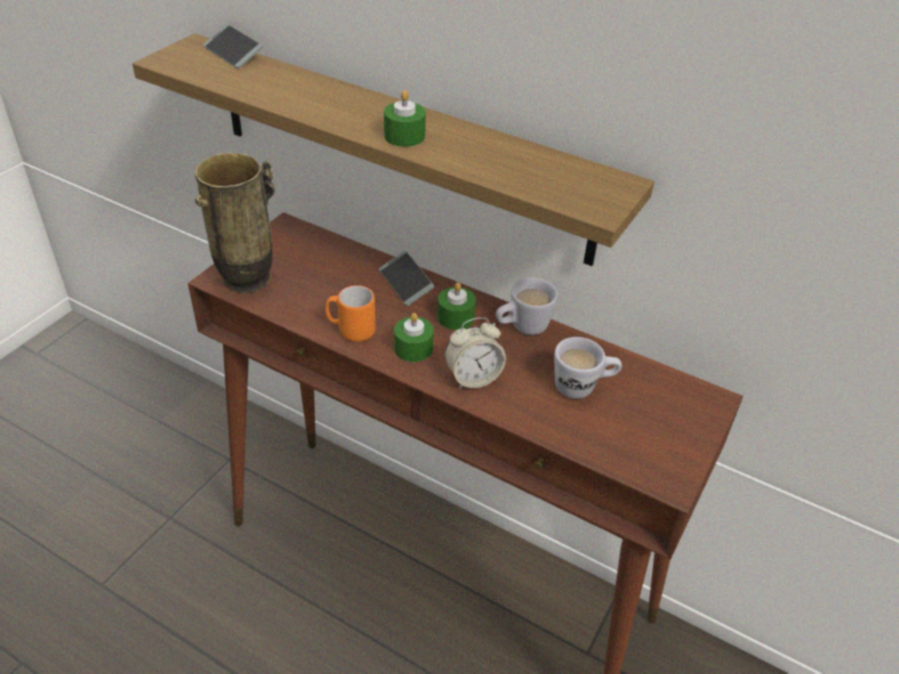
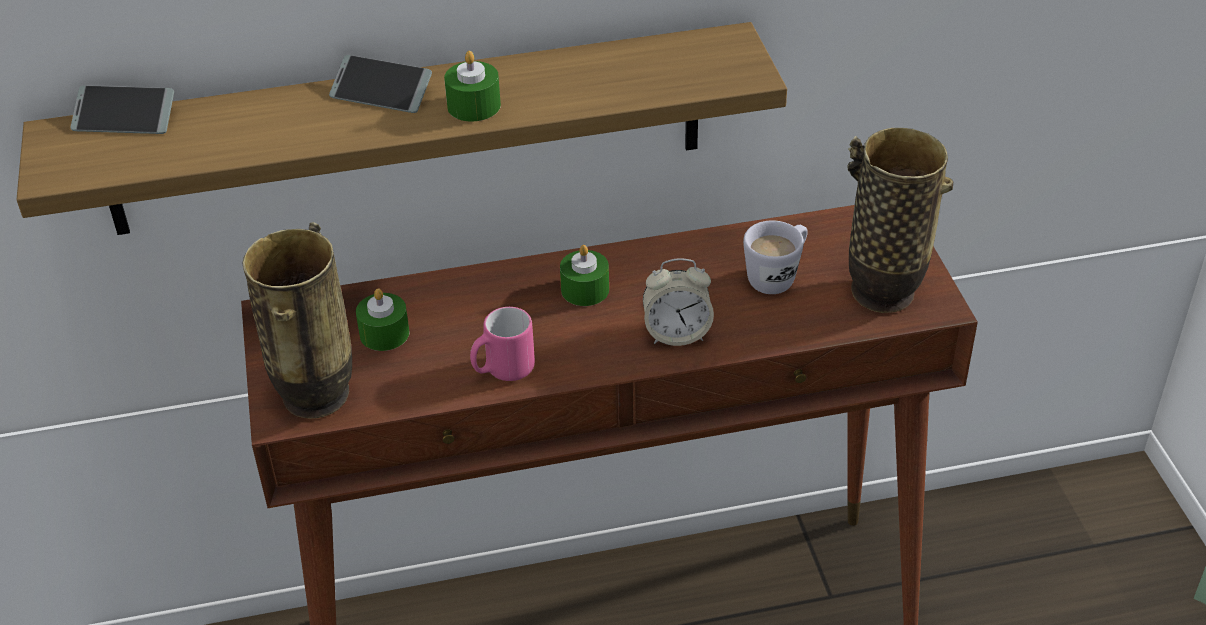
camera: 40 degrees left, 0 degrees up
orange mug [325,285,375,342] -> pink mug [470,307,535,381]
phone [379,251,434,306] -> phone moved to [329,55,432,113]
green candle [394,313,434,362] -> green candle moved to [356,288,410,351]
alarm clock [445,317,506,389] -> alarm clock turned 60 degrees clockwise [643,258,714,346]
white mug [496,278,558,335] -> none
none -> vase [847,128,953,313]

